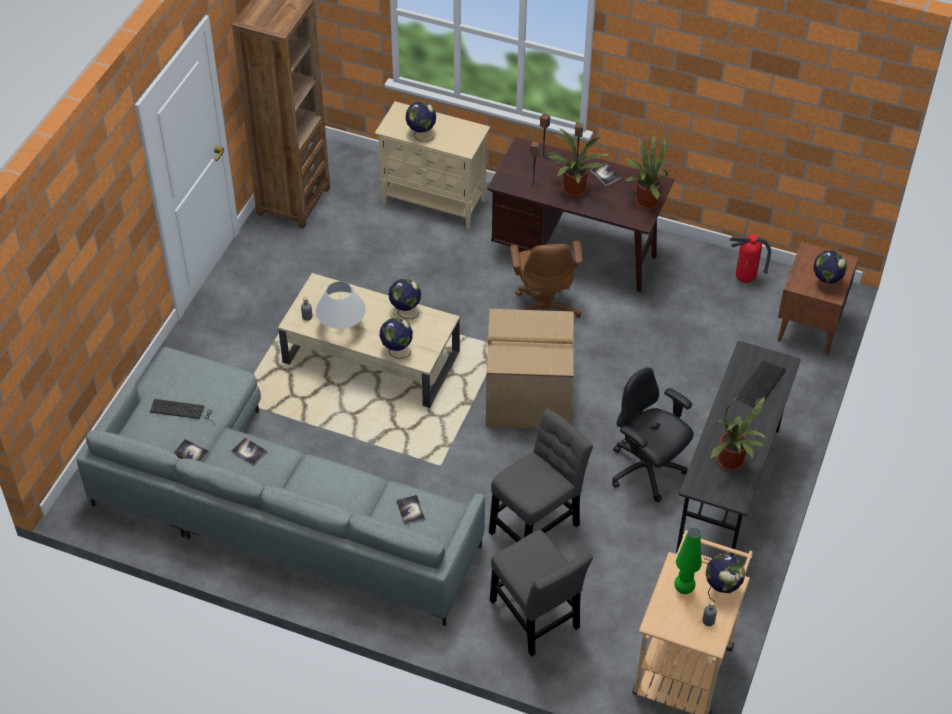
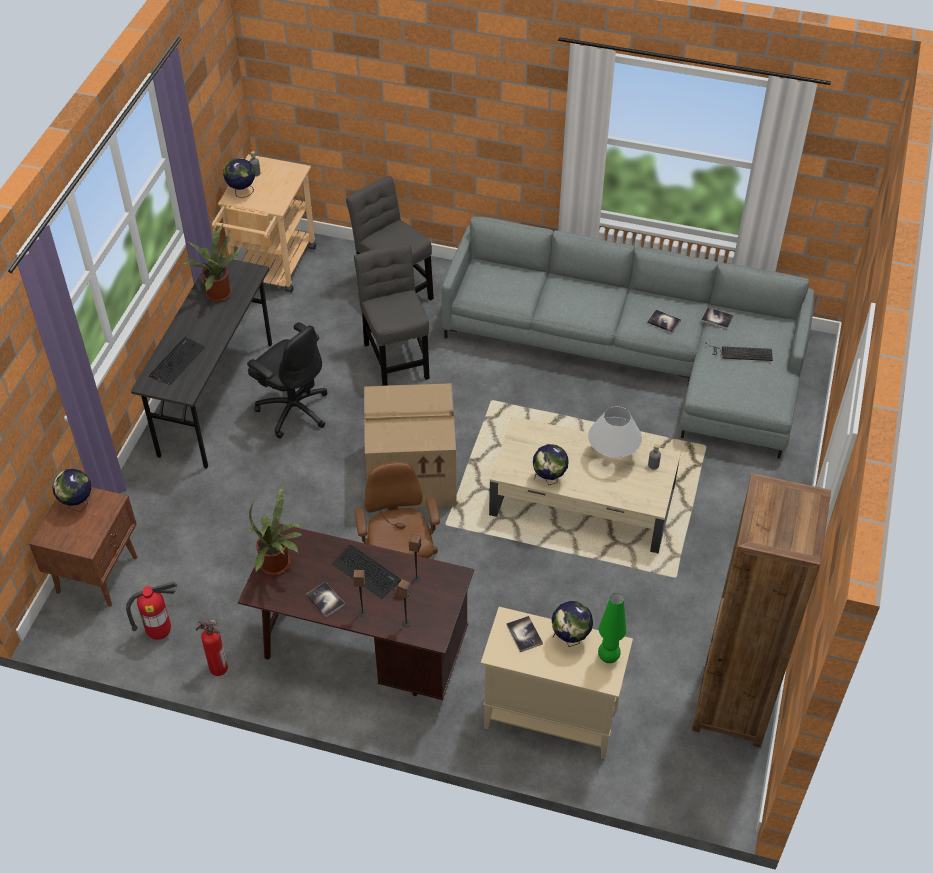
camera: 175 degrees right, 0 degrees up
globe [380,318,413,359] -> none
book [397,495,425,525] -> book moved to [507,616,543,652]
grey chair [489,409,593,542] -> grey chair turned 120 degrees clockwise [354,243,430,386]
potted plant [547,128,609,197] -> keyboard [332,545,401,599]
green table lamp [674,528,702,594] -> green table lamp moved to [598,593,626,663]
none -> fire extinguisher [196,619,228,676]

